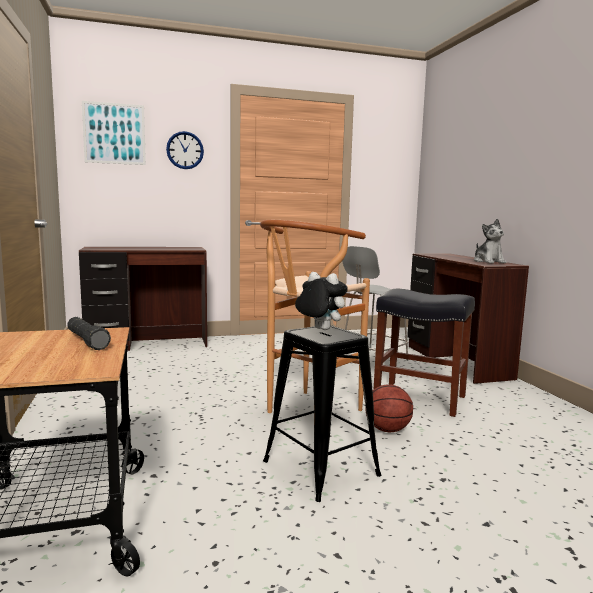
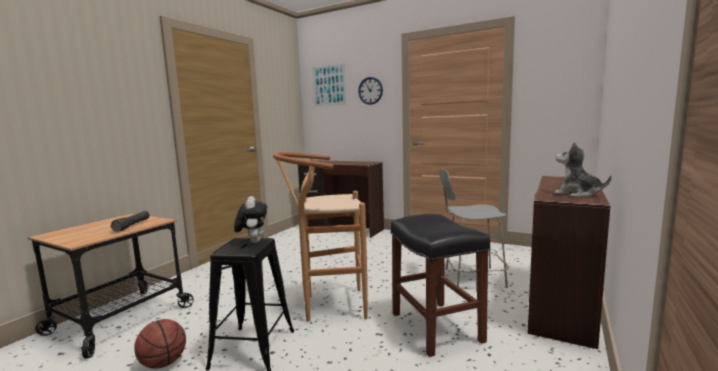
camera: 45 degrees right, 0 degrees up
basketball [365,384,413,432] -> basketball moved to [134,319,186,369]
plush toy [474,219,506,263] -> plush toy turned 105 degrees clockwise [554,142,612,197]

